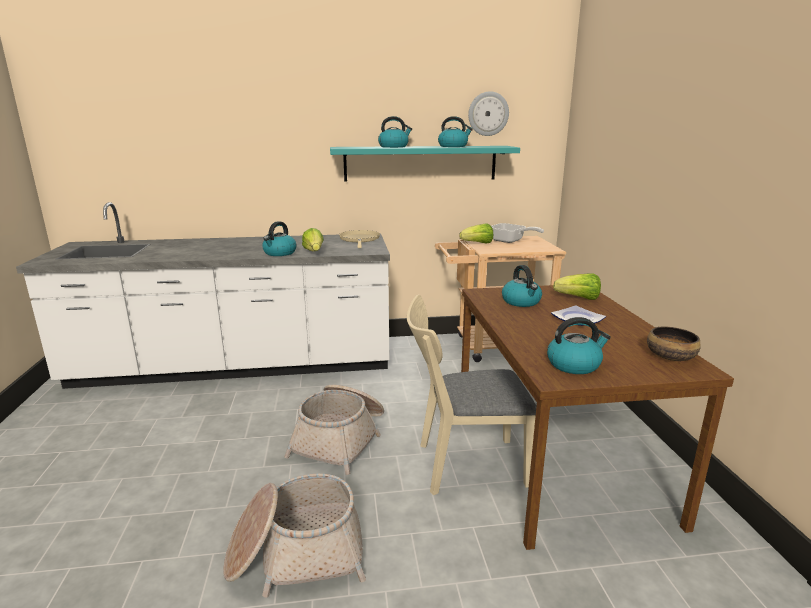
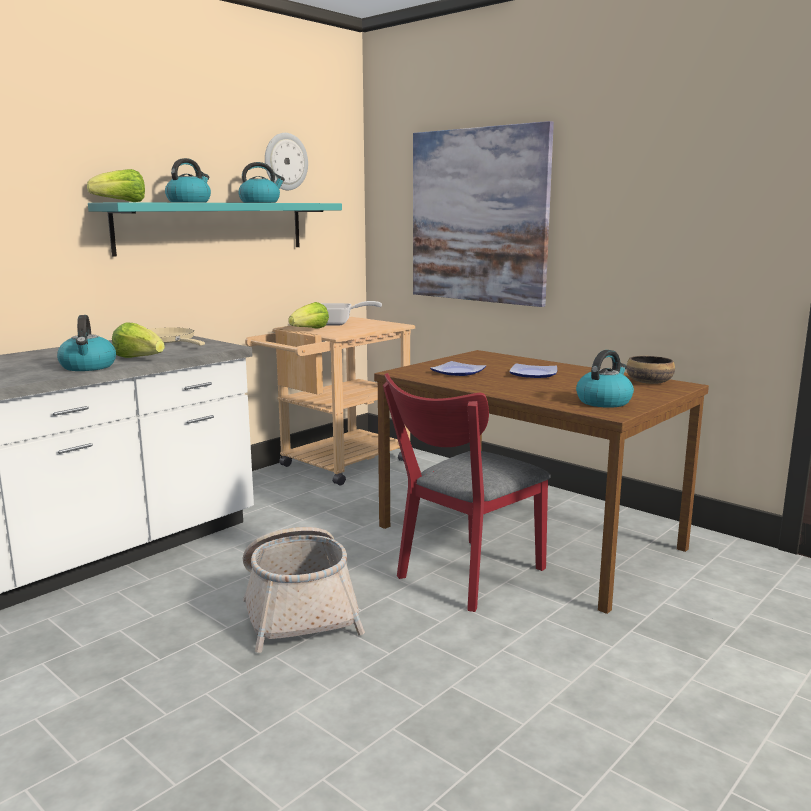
camera: 40 degrees left, 5 degrees down
basket [223,474,366,597] -> none
beige chair [407,295,537,495] -> red chair [383,373,551,612]
kettle [502,265,542,307] -> plate [430,361,486,376]
lettuce [553,273,601,300] -> lettuce moved to [87,169,145,202]
none -> picture [413,121,554,307]

